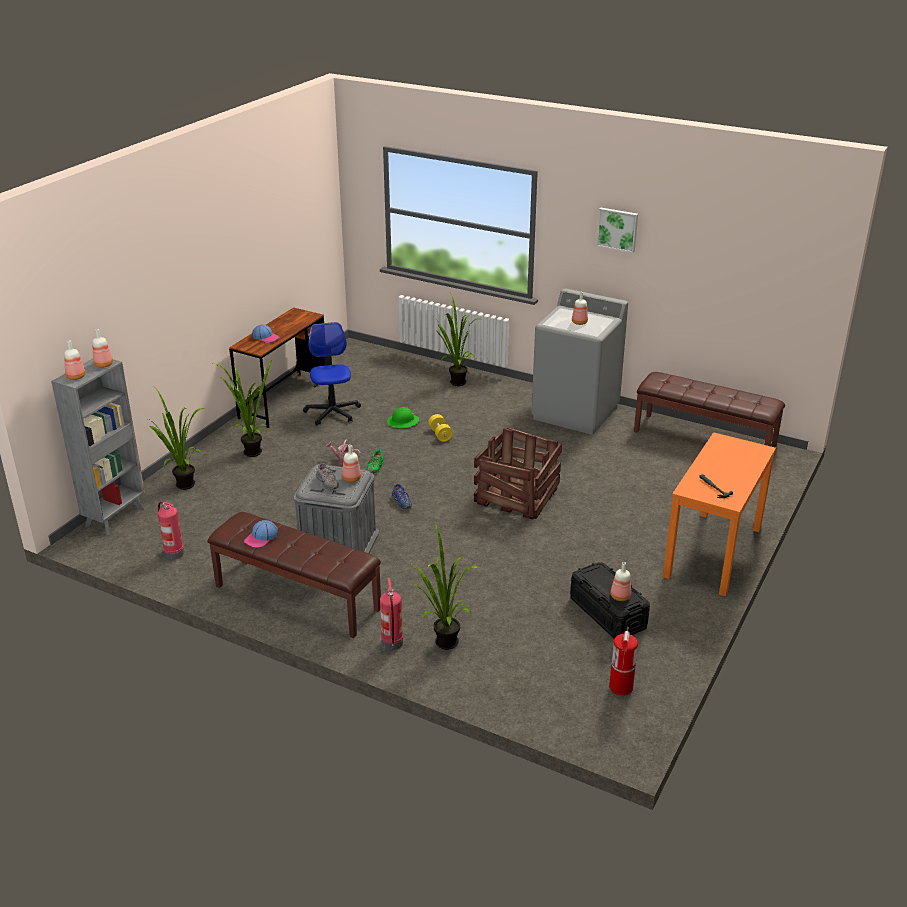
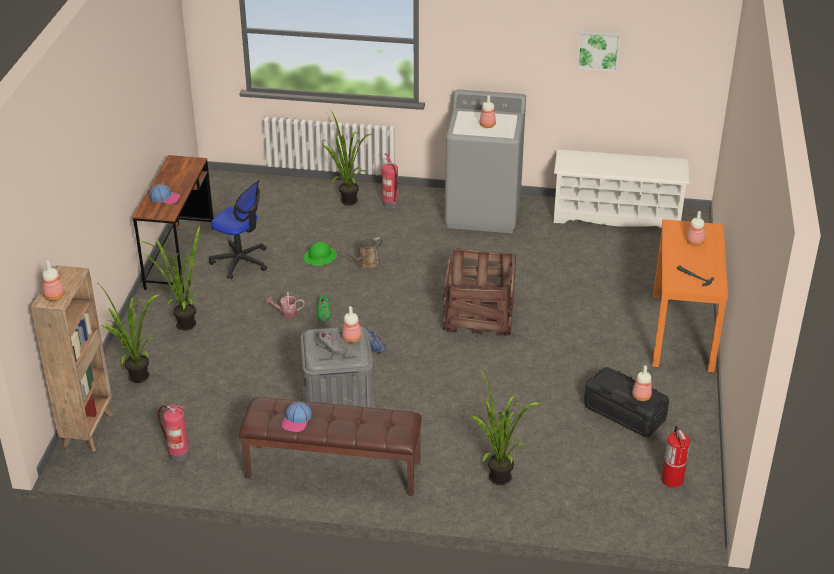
camera: 20 degrees left, 5 degrees up
grey bookcase [51,358,145,535] -> brown bookcase [31,265,114,452]
bottle [92,329,113,368] -> bottle moved to [686,211,705,246]
office chair [303,322,361,426] -> office chair turned 150 degrees clockwise [209,180,267,279]
fire extinguisher [380,578,403,650] -> fire extinguisher moved to [382,153,399,208]
yellow dumbbell [428,414,453,442] -> brown watering can [341,237,383,269]
picture [596,208,638,253] -> picture moved to [577,31,620,72]
brown bench [634,372,785,448] -> white shoe rack [554,150,690,228]

